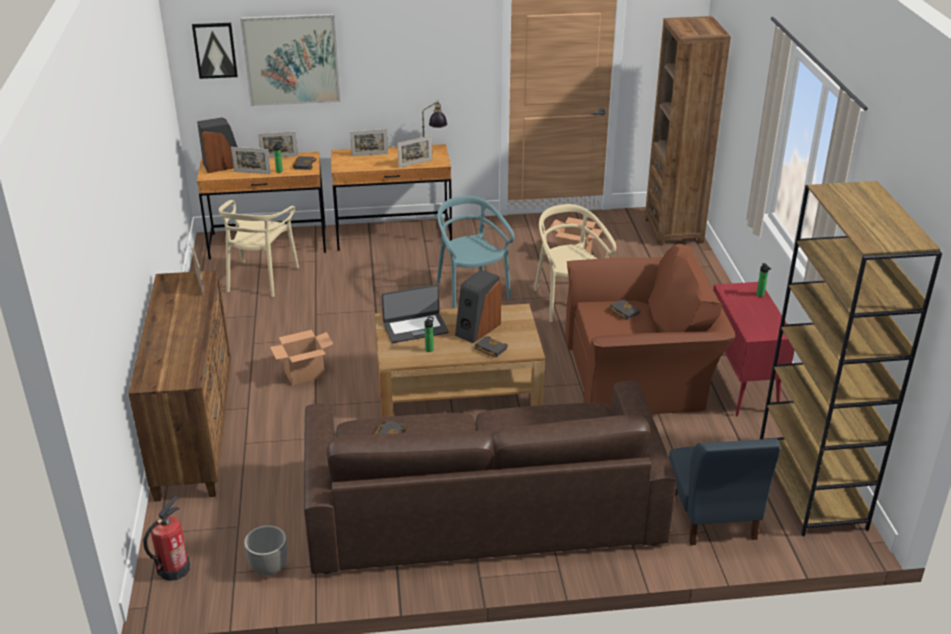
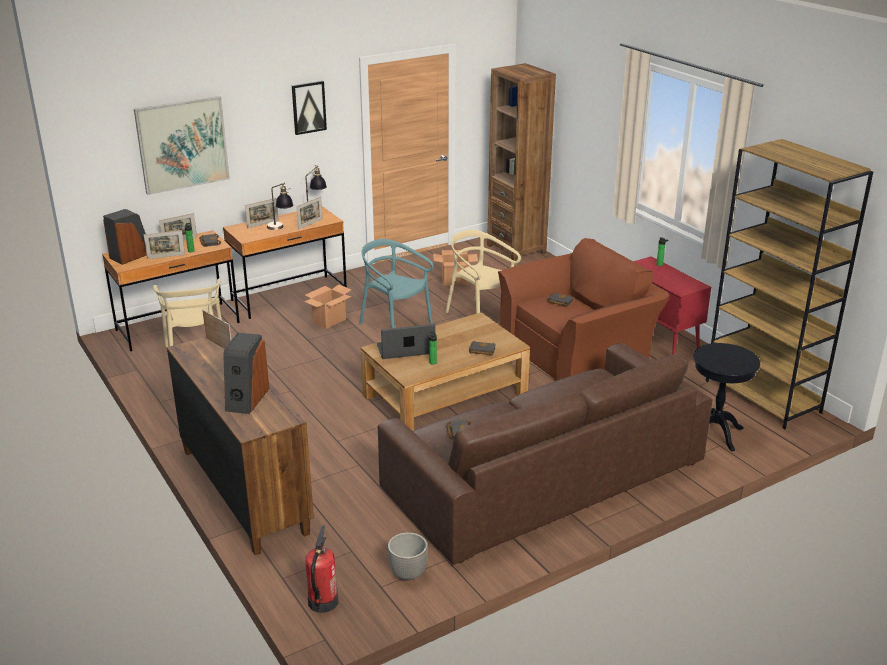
camera: 25 degrees left, 5 degrees down
picture [192,23,238,79] -> picture moved to [292,81,327,135]
cardboard box [270,330,333,385] -> cardboard box moved to [304,284,352,329]
laptop [382,284,449,343] -> laptop turned 150 degrees counterclockwise [377,324,435,359]
speaker [455,270,501,343] -> speaker moved to [223,332,269,414]
blue chair [669,438,781,545] -> black side table [693,343,760,451]
none -> table lamp [267,182,293,230]

